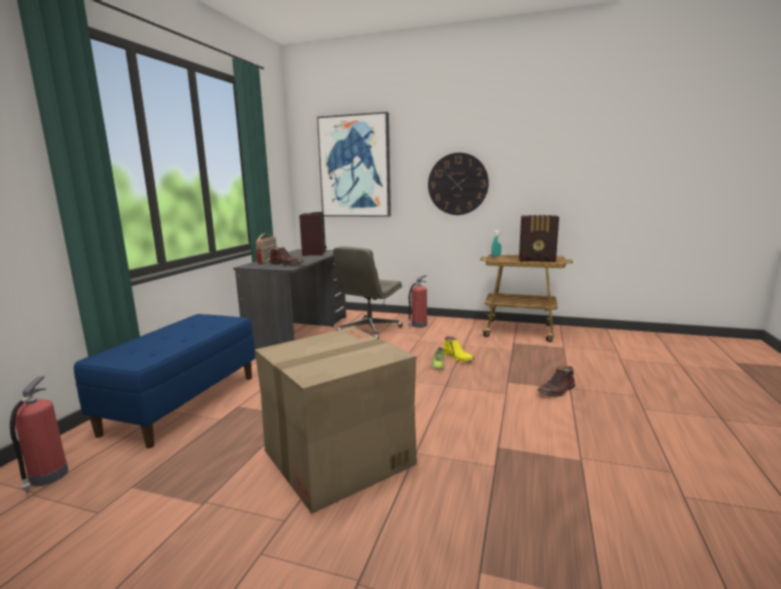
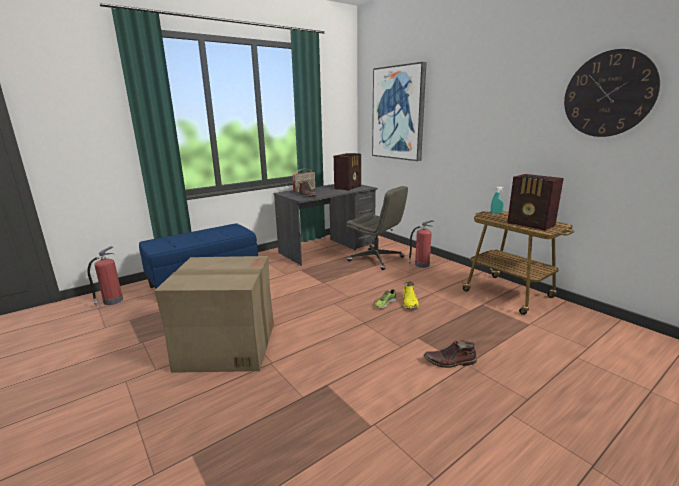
camera: 35 degrees right, 5 degrees up
grey office chair [333,246,403,339] -> grey office chair turned 120 degrees counterclockwise [346,186,408,270]
wall clock [428,152,489,215] -> wall clock moved to [564,49,660,137]

